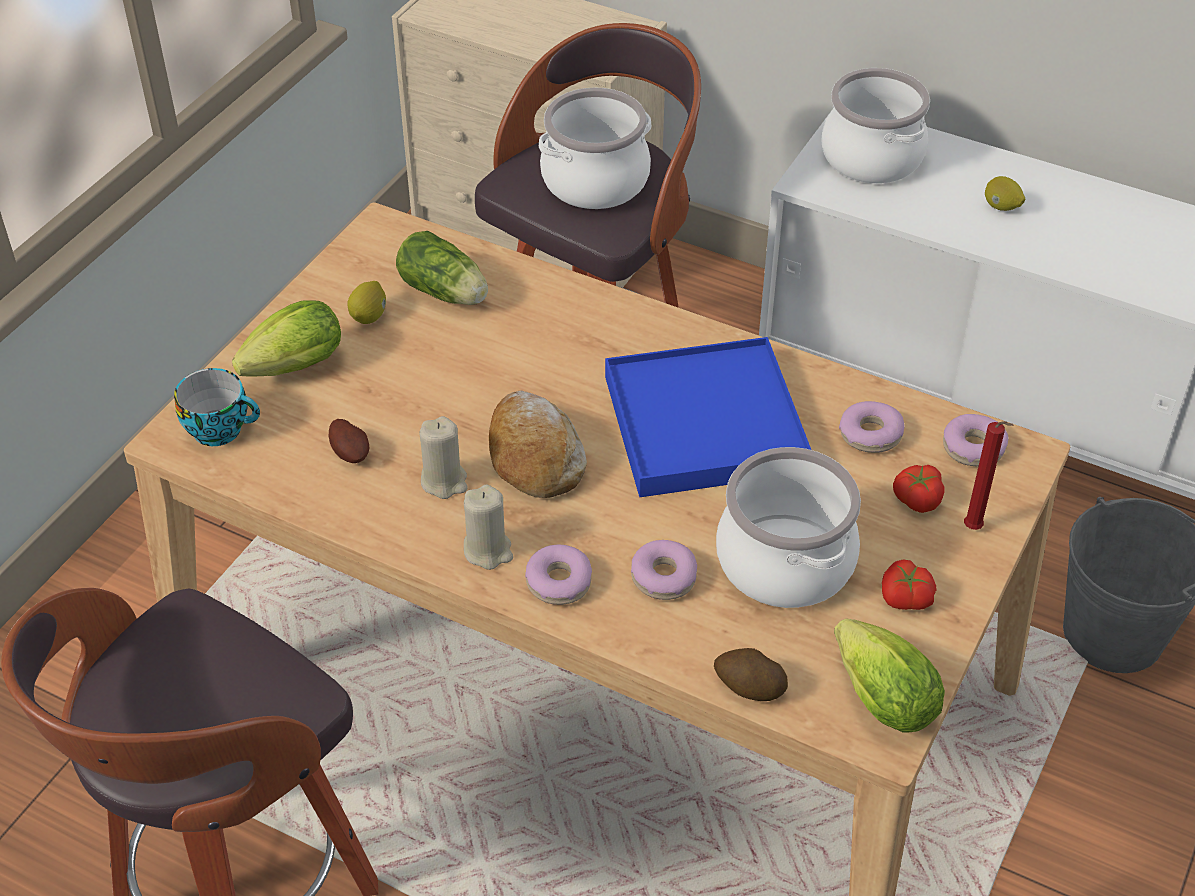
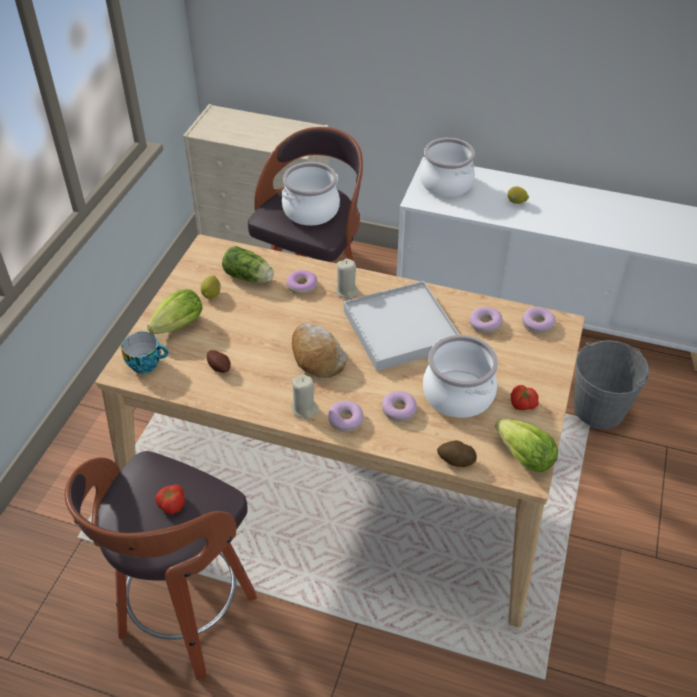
camera: 10 degrees left, 0 degrees up
beige candle [419,416,467,499] -> beige candle moved to [335,259,359,299]
blue tray [605,337,811,497] -> white tray [344,281,459,371]
tomato [893,465,945,513] -> tomato moved to [155,484,185,514]
red candle [964,421,1014,530] -> none
none -> donut [286,270,318,295]

